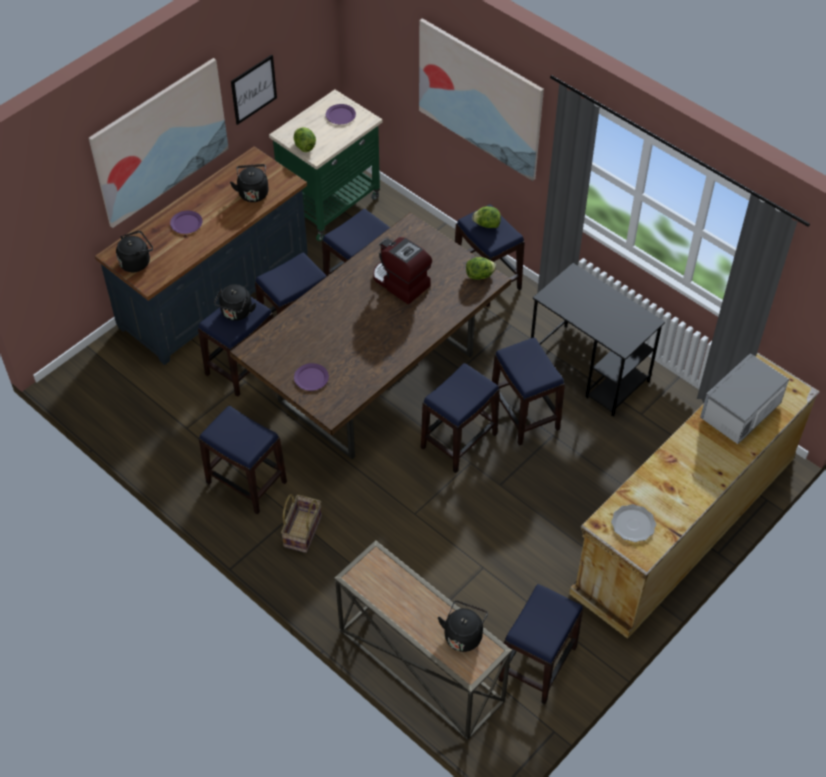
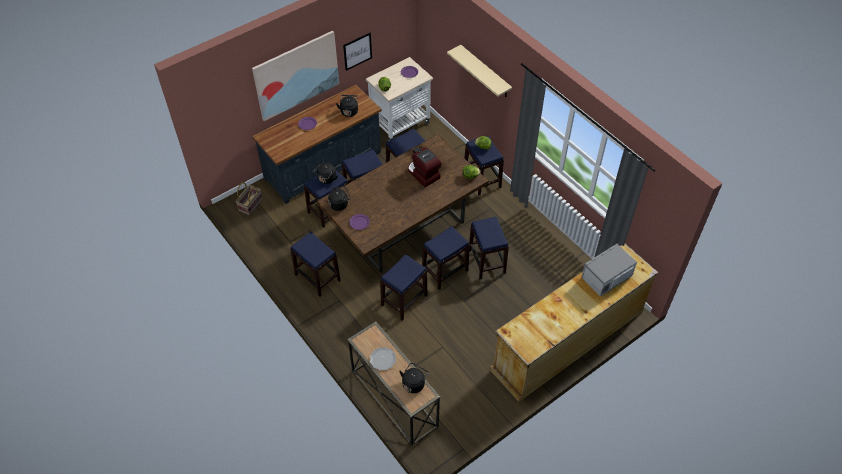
camera: 10 degrees right, 0 degrees up
black kettle [116,231,153,272] -> black kettle moved to [328,186,351,211]
green cart [269,90,383,241] -> white cart [366,57,433,140]
basket [281,494,322,553] -> basket moved to [236,182,263,215]
picture [419,18,544,181] -> beige shelf [447,45,512,97]
stool [499,584,583,704] -> stool moved to [380,254,427,321]
black desk [531,263,665,417] -> none
plate [611,504,656,542] -> plate moved to [370,347,396,370]

